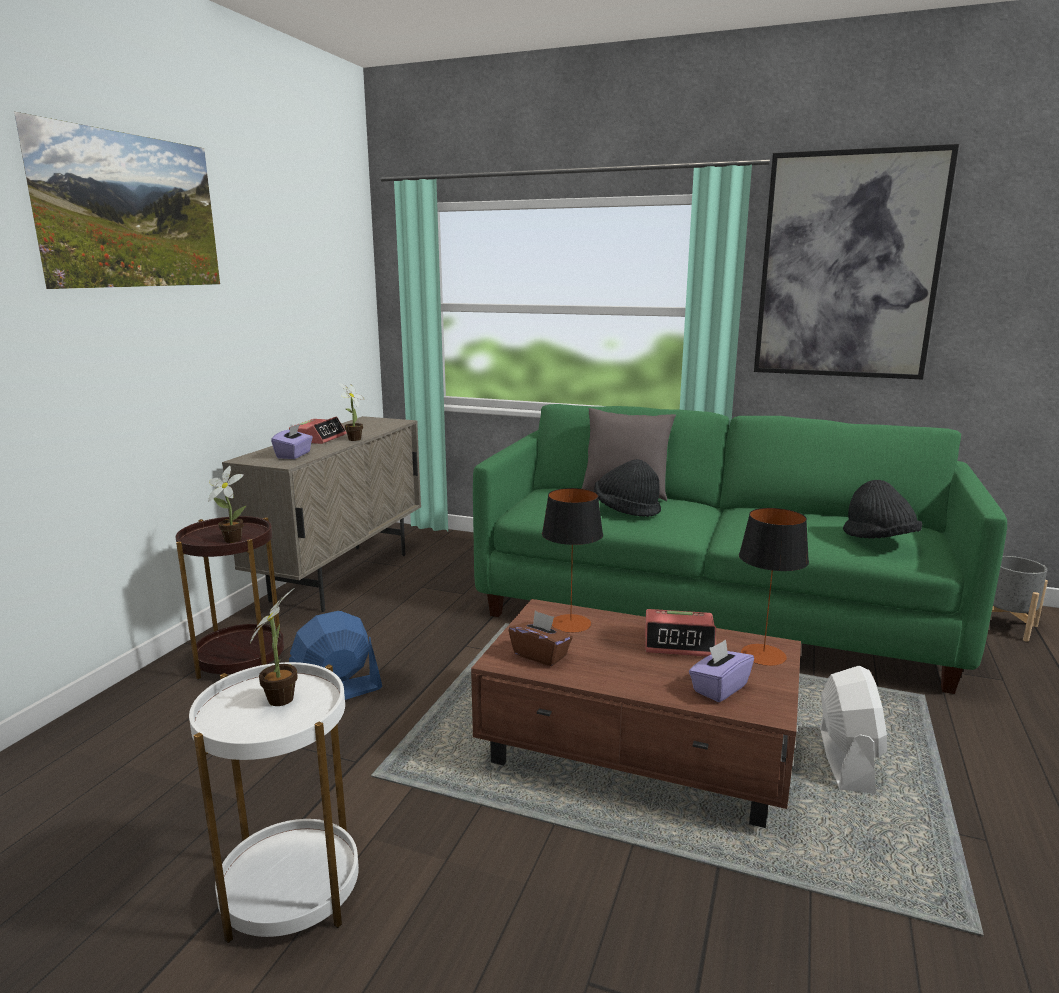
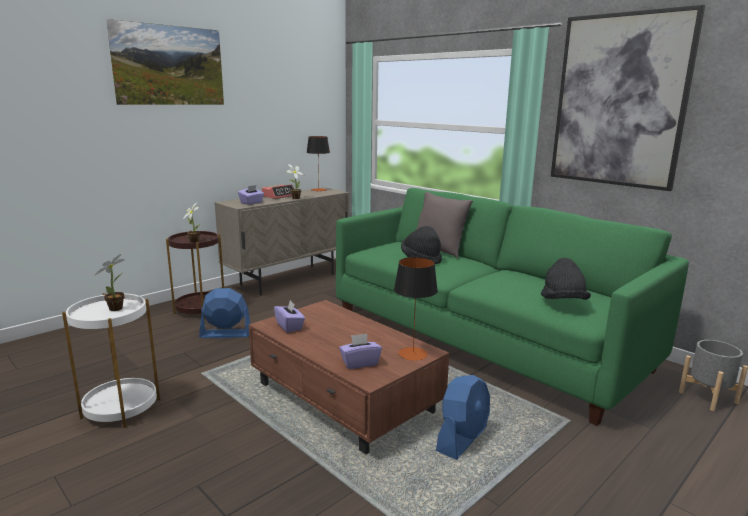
camera: 25 degrees right, 0 degrees up
brown tissue box [508,610,573,666] -> purple tissue box [274,300,305,332]
table lamp [542,488,603,633] -> table lamp moved to [307,136,330,191]
alarm clock [645,609,716,657] -> none
white fan [820,666,887,794] -> blue fan [436,375,490,460]

